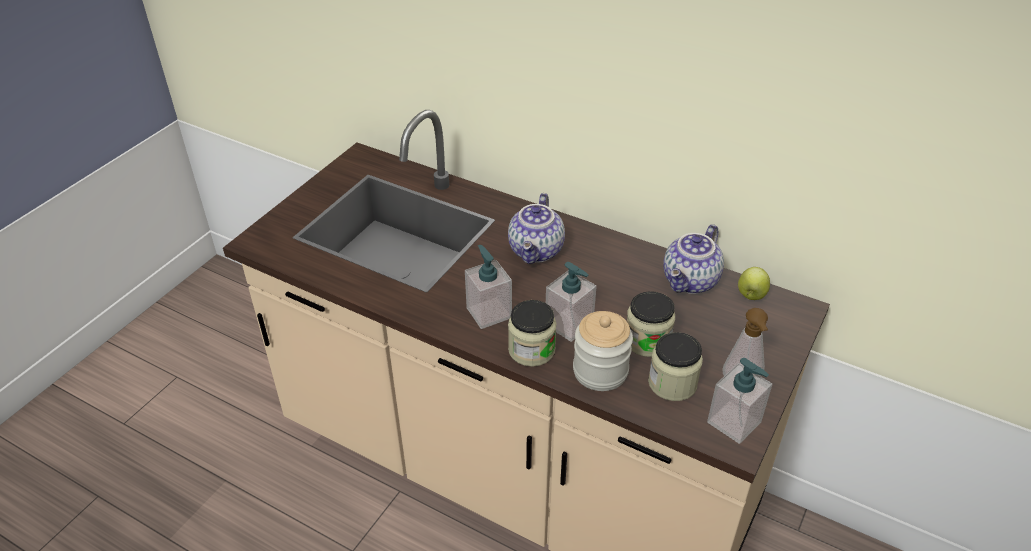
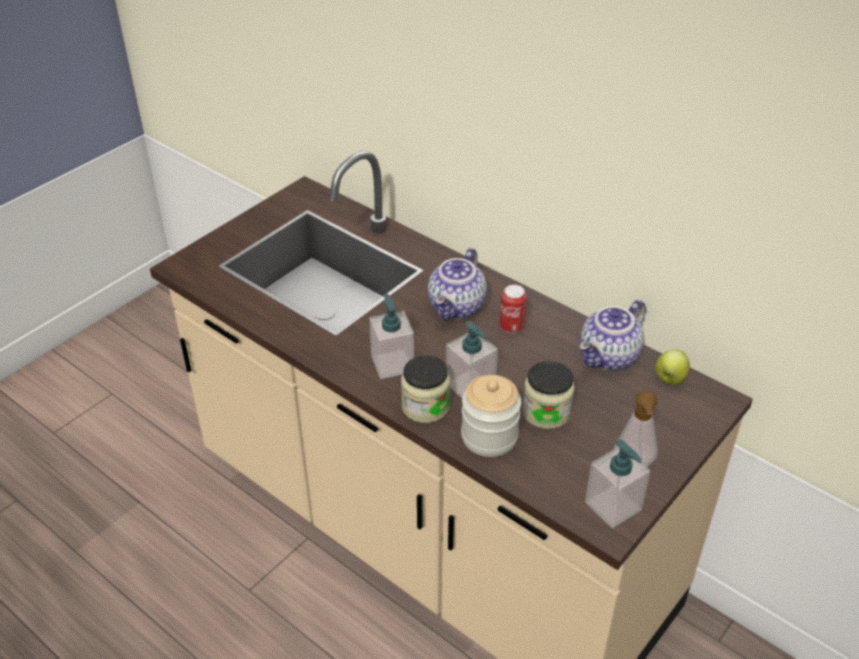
camera: 10 degrees right, 0 degrees up
jar [648,332,703,401] -> none
none -> can [500,285,527,333]

